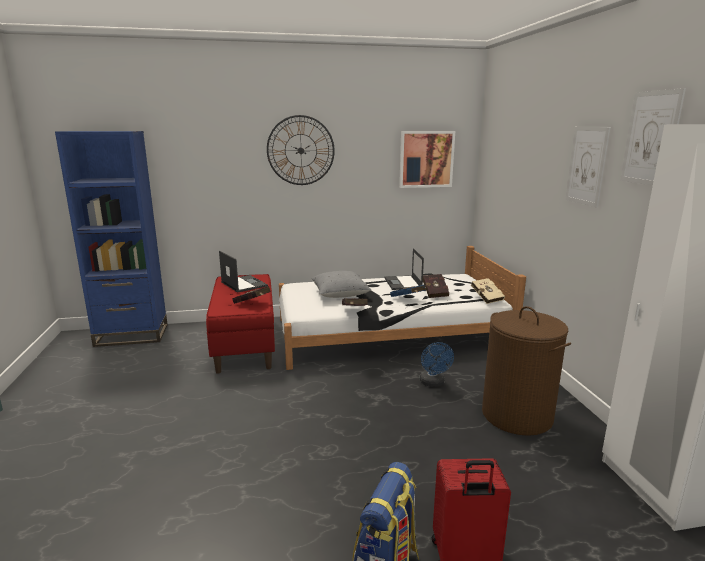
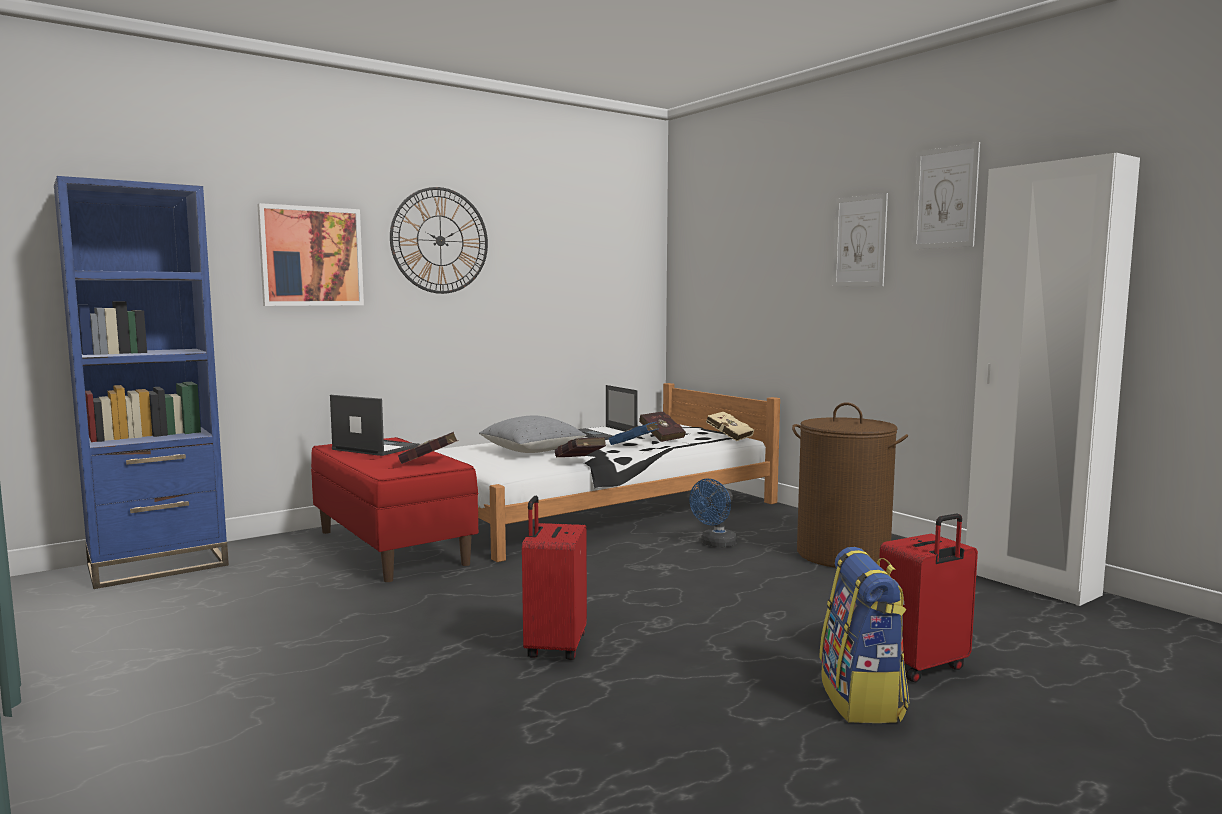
camera: 25 degrees left, 10 degrees down
picture [399,131,455,188] -> picture moved to [257,203,364,306]
blue fan [420,342,454,387] -> blue fan turned 75 degrees clockwise [689,479,737,547]
none -> red suitcase [522,496,587,660]

